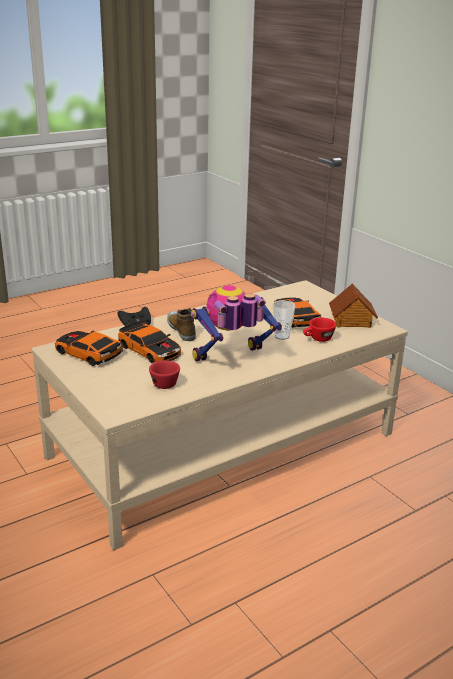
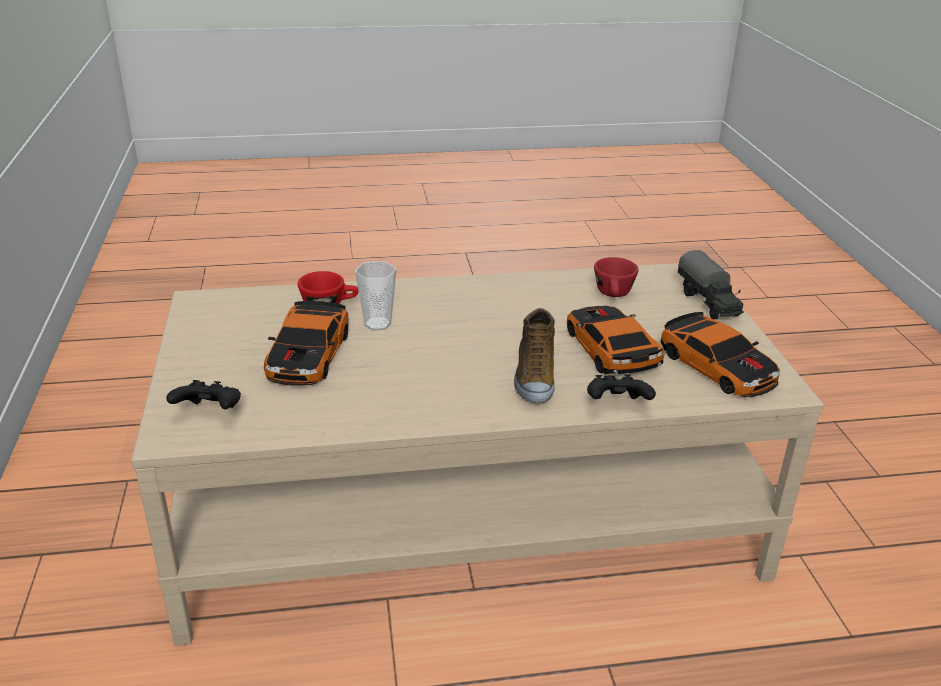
camera: 155 degrees left, 5 degrees up
toy robot [191,285,282,362] -> none
toy house [329,284,378,328] -> none
none -> black game controller [166,380,241,409]
none -> toy truck [678,250,744,320]

